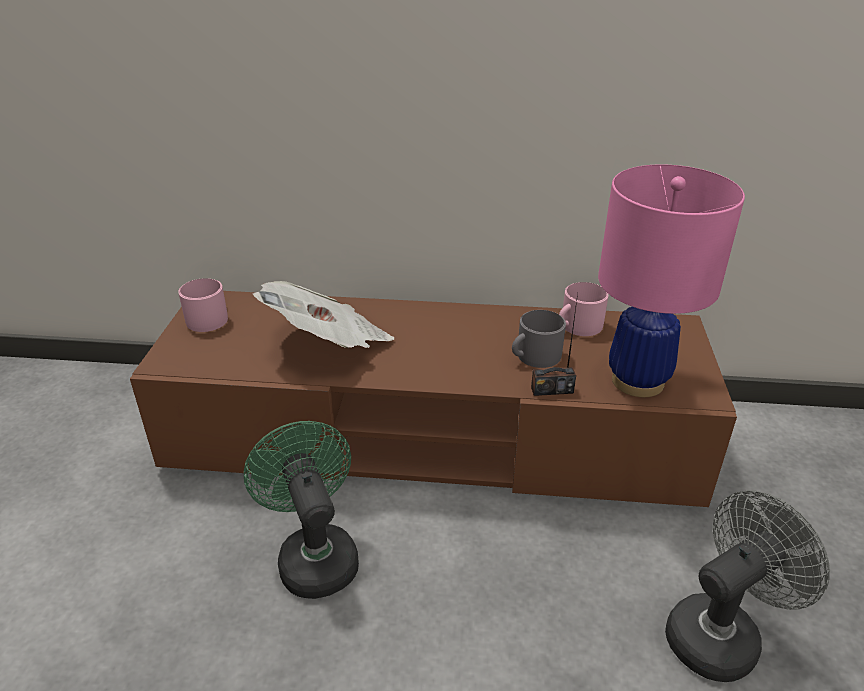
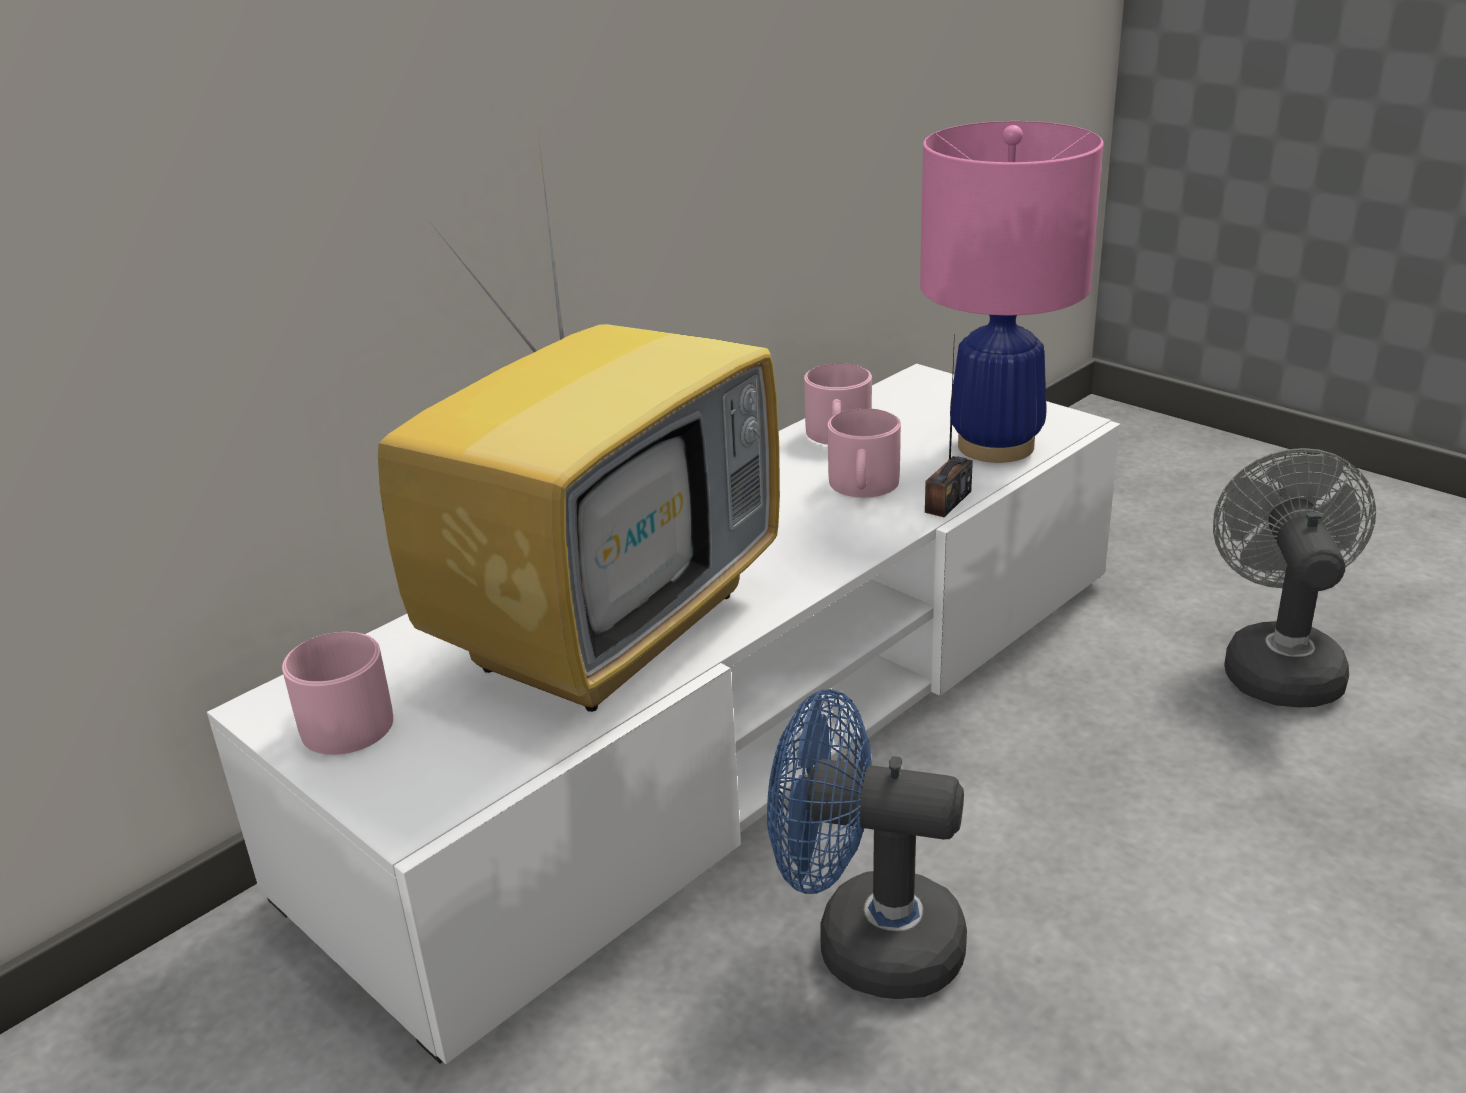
camera: 50 degrees left, 5 degrees down
brown tv stand [130,291,737,507] -> white tv stand [207,364,1120,1064]
green fan [244,421,359,599] -> blue fan [767,689,967,999]
newspaper [253,281,394,348] -> television [378,135,780,712]
grey mug [512,310,566,368] -> pink mug [828,408,901,498]

